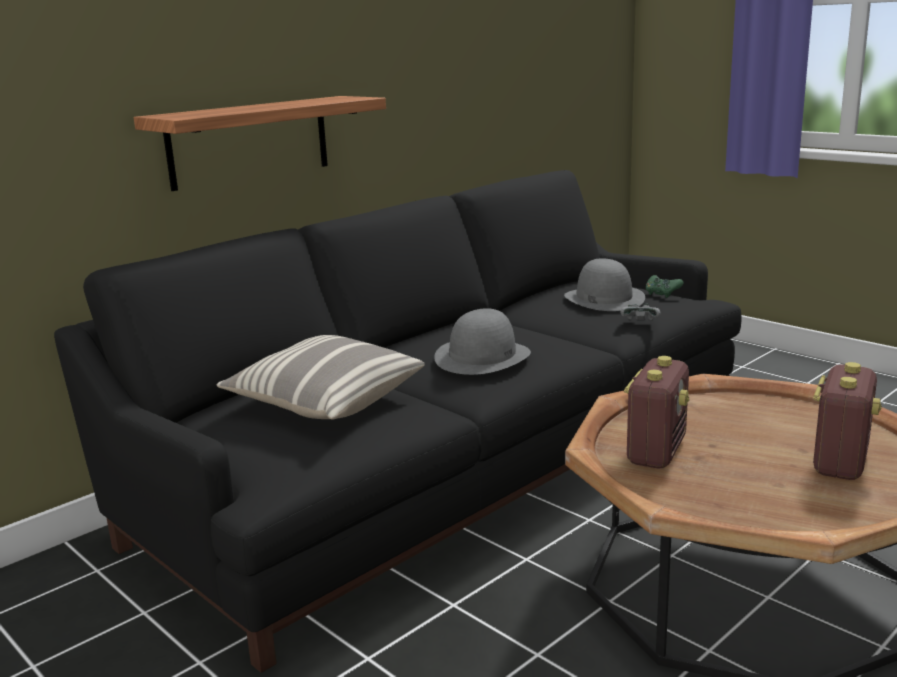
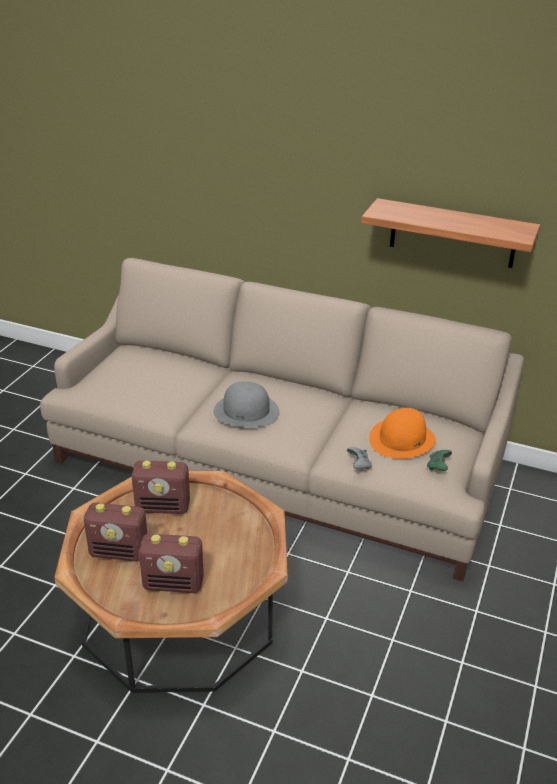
camera: 65 degrees right, 15 degrees up
black sofa [54,170,742,673] -> beige sofa [40,258,524,581]
shelf [134,96,386,191] -> shelf moved to [361,198,540,268]
pillow [217,335,425,420] -> none
grey hat [564,258,645,311] -> orange hat [369,408,436,459]
none -> radio [84,502,147,562]

